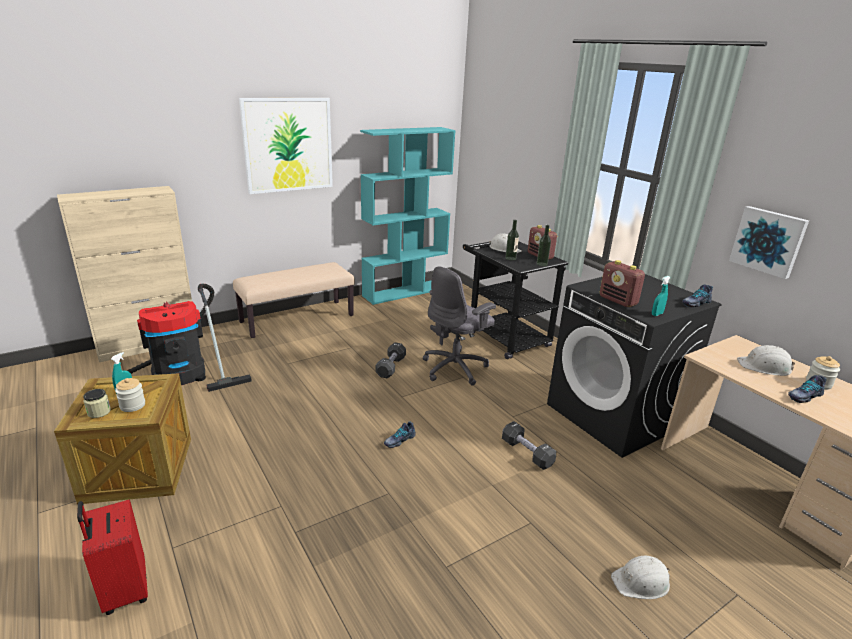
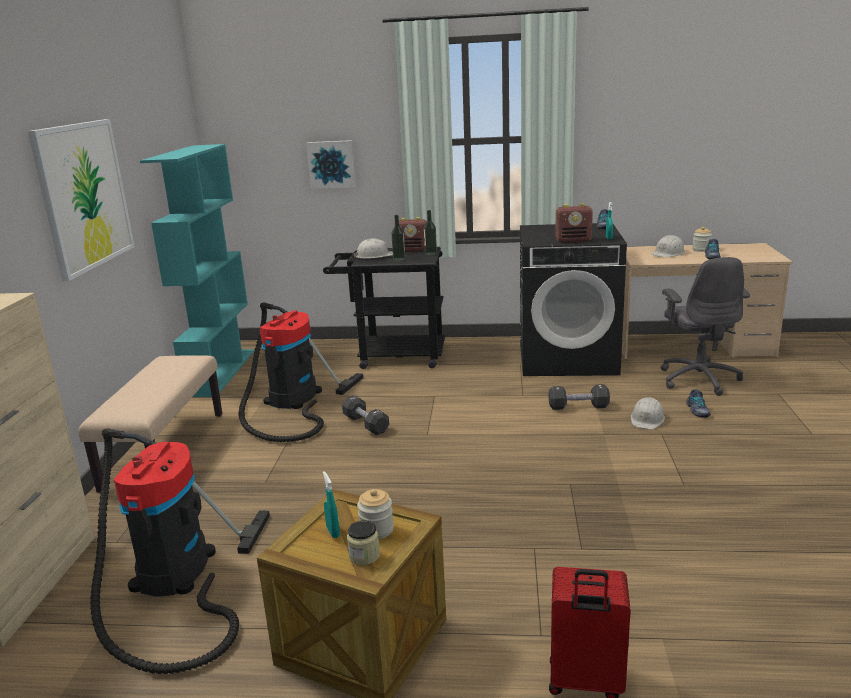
camera: 50 degrees left, 5 degrees down
shoe [384,422,416,448] -> shoe moved to [686,389,711,418]
grey office chair [423,266,496,386] -> grey office chair moved to [661,257,750,396]
white hard hat [611,556,670,599] -> white hard hat moved to [631,397,665,429]
picture [729,206,809,279] -> picture moved to [306,140,356,189]
none -> vacuum cleaner [239,303,363,442]

